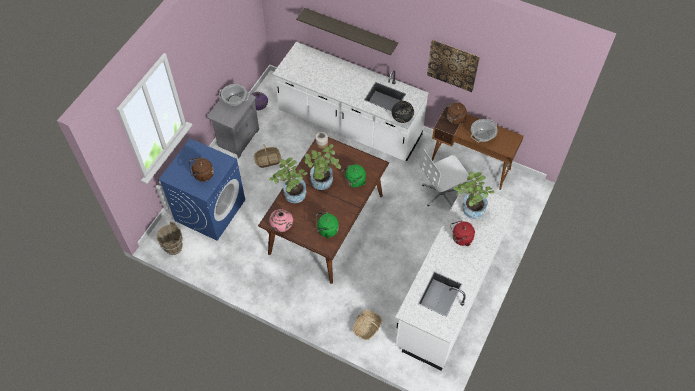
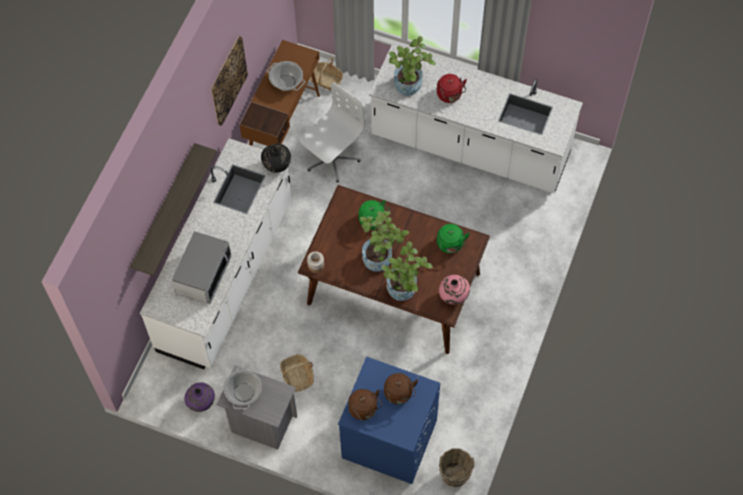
camera: 95 degrees left, 5 degrees up
basket [353,310,382,340] -> basket moved to [310,58,343,90]
white office chair [420,149,469,208] -> white office chair turned 105 degrees counterclockwise [299,82,365,182]
brown kettle [444,102,467,125] -> brown kettle moved to [348,389,382,420]
none -> microwave [172,231,231,304]

